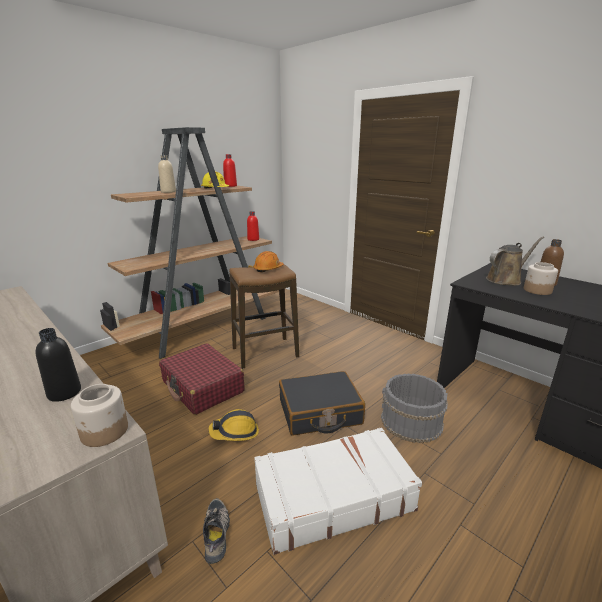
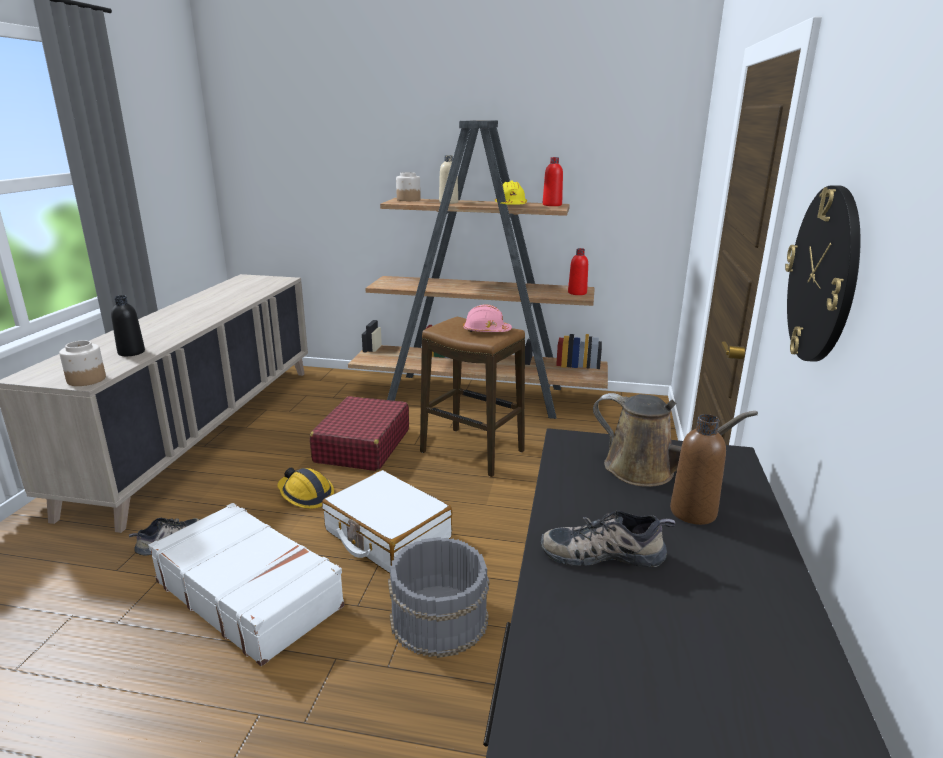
camera: 55 degrees right, 0 degrees up
orange hard hat [253,251,284,272] -> pink hard hat [463,304,512,332]
black suitcase [279,371,365,436] -> white suitcase [322,470,452,574]
jar [524,262,558,295] -> jar moved to [396,172,420,201]
none -> shoe [541,511,675,567]
none -> wall clock [785,185,861,362]

